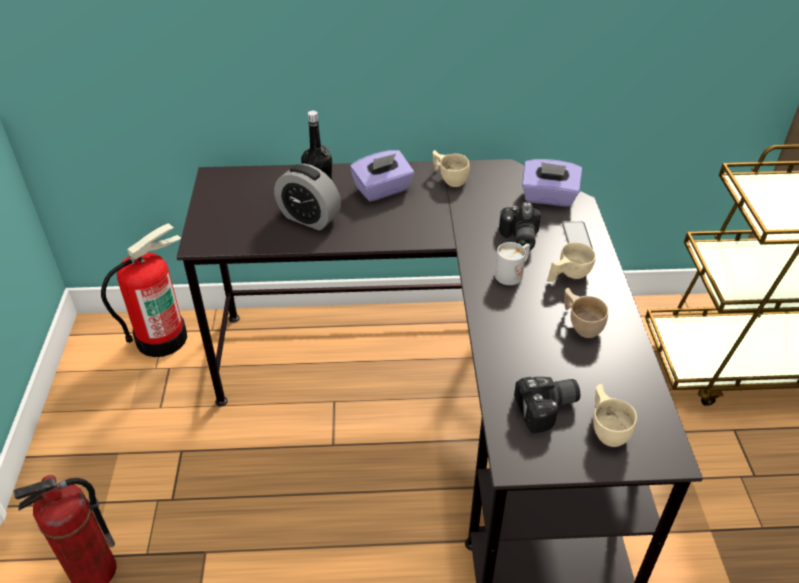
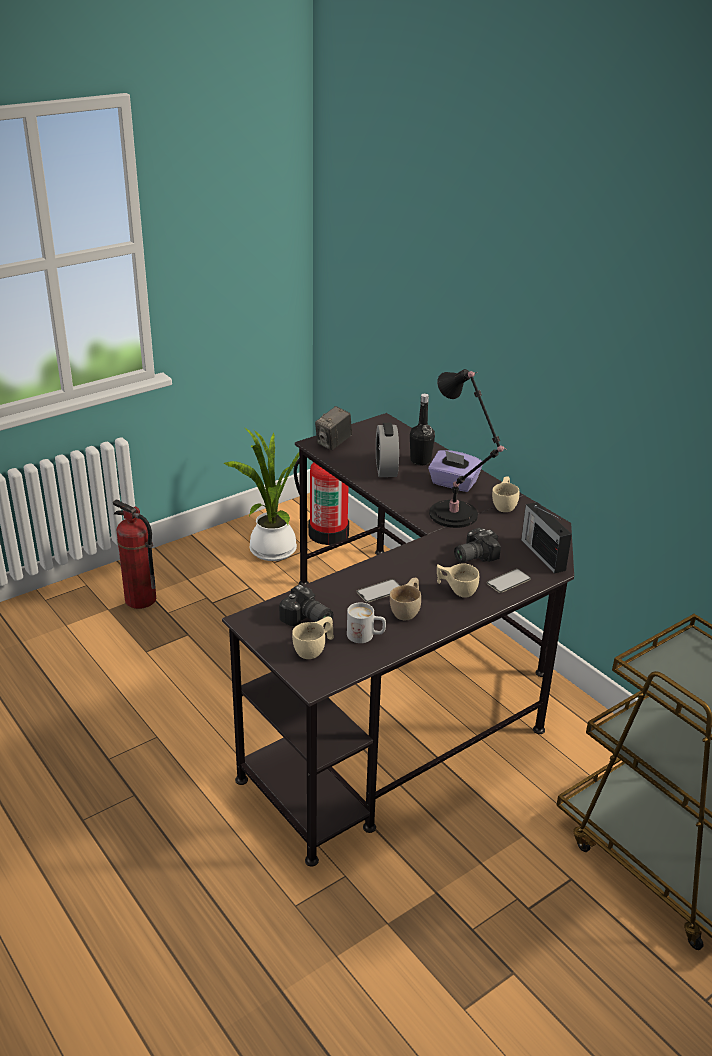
camera: 55 degrees right, 10 degrees down
white mug [495,242,530,285] -> white mug moved to [347,602,386,643]
purple tissue box [522,159,582,207] -> radio [521,502,572,574]
none -> potted plant [223,428,299,561]
none -> camera [315,406,352,450]
none -> phone [357,579,400,603]
none -> black table lamp [429,369,507,528]

